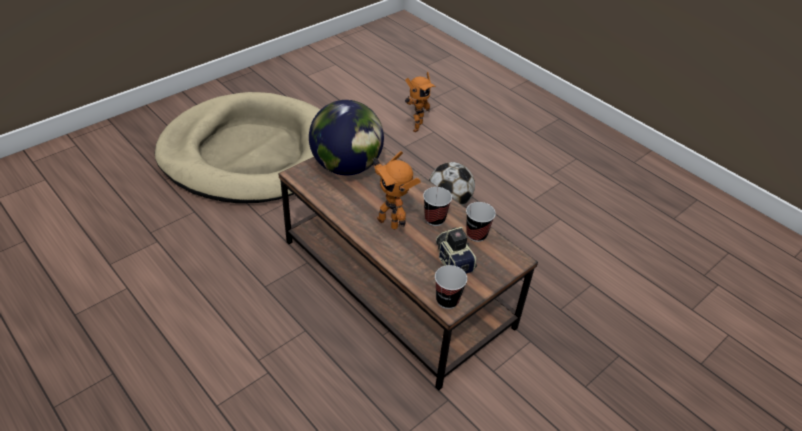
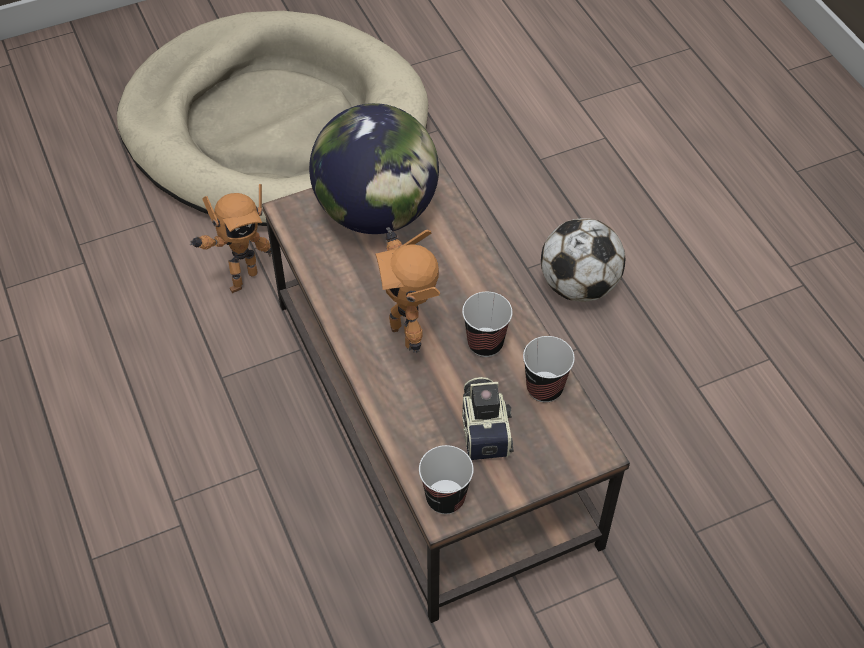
camera: 20 degrees right, 10 degrees up
toy robot [405,72,436,132] -> toy robot moved to [190,184,272,293]

